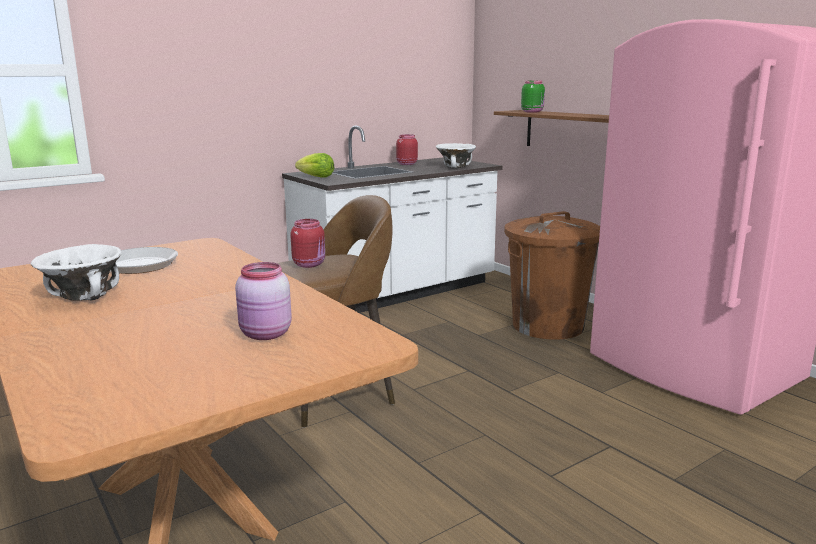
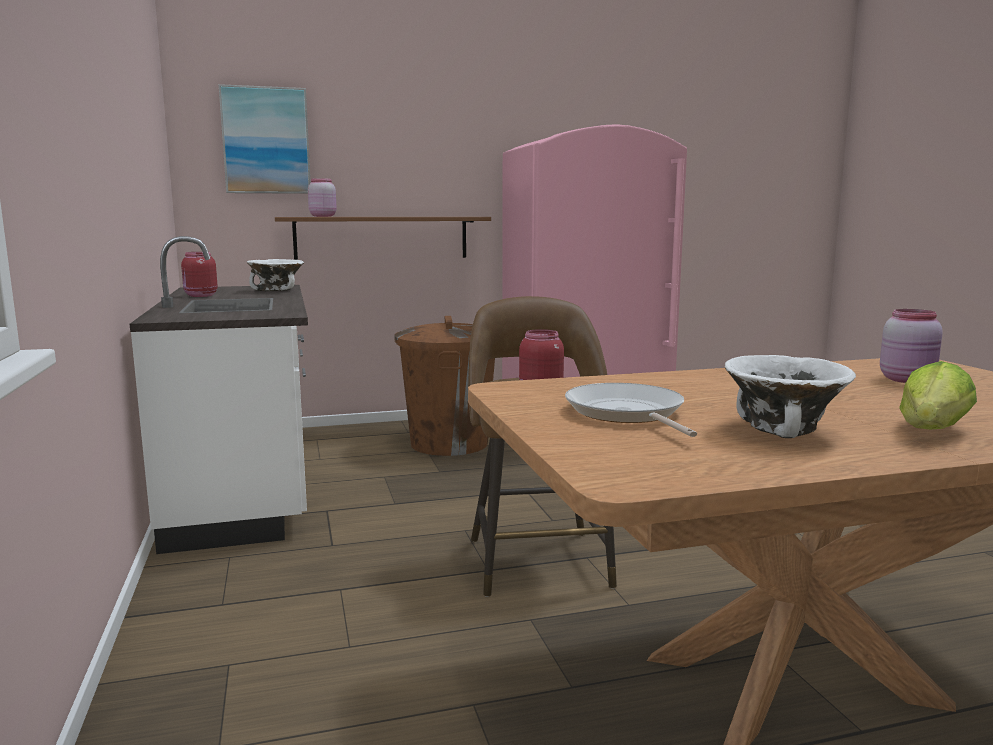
camera: 70 degrees left, 5 degrees down
lettuce [295,153,334,178] -> lettuce moved to [899,361,977,429]
green jar [521,80,545,113] -> pink jar [308,178,336,217]
none -> picture [219,84,311,194]

